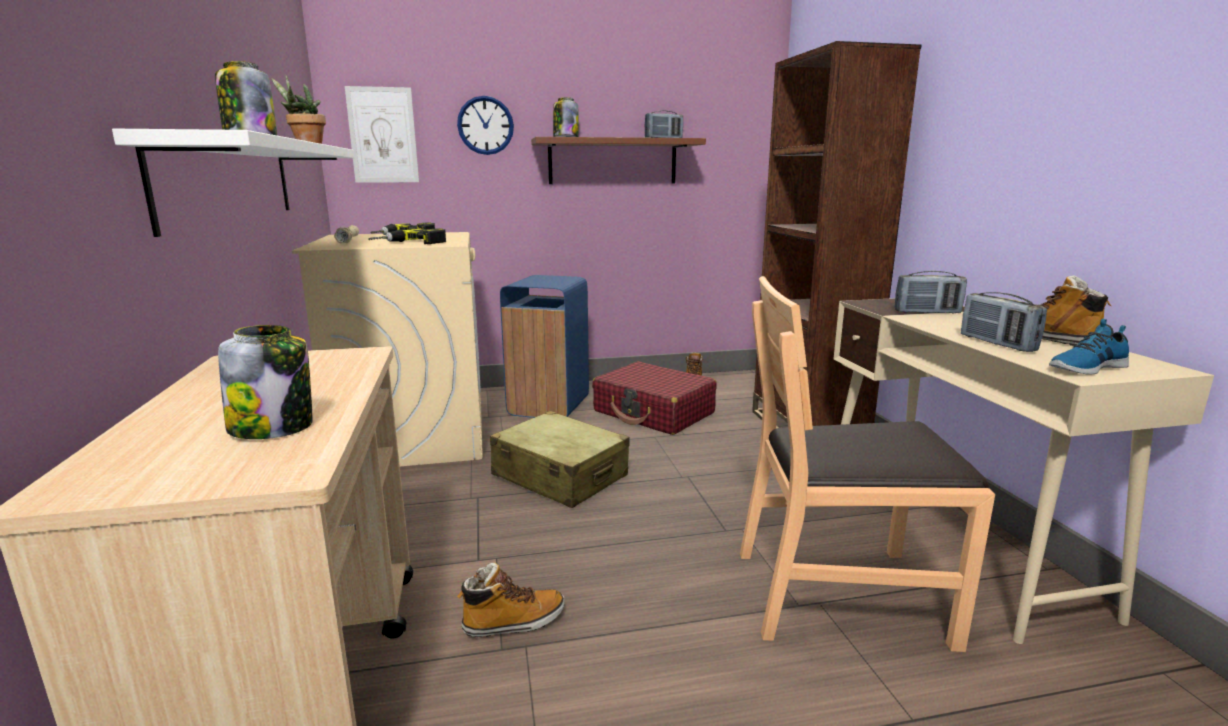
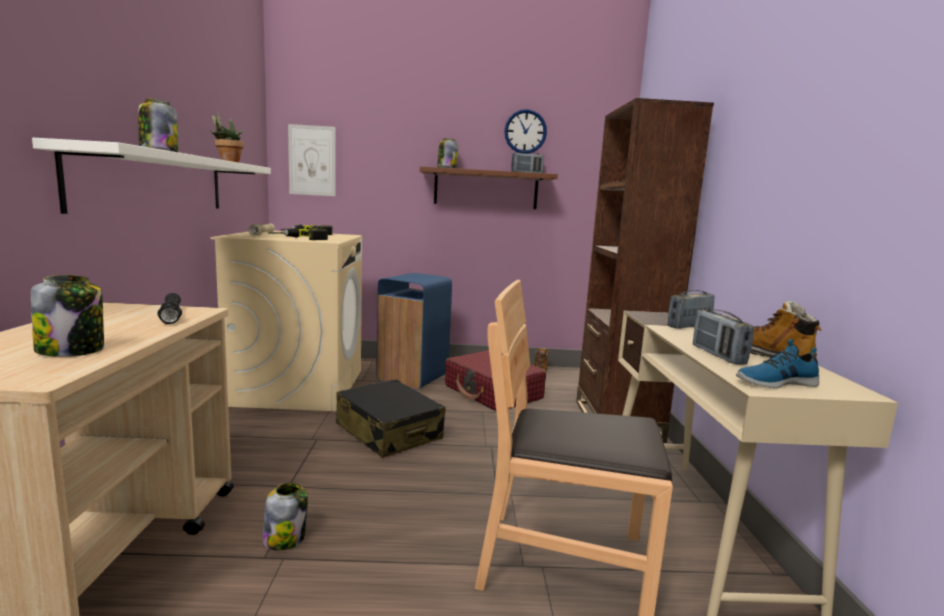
camera: 10 degrees right, 5 degrees down
wall clock [457,96,514,155] -> wall clock moved to [504,109,547,154]
boot [457,563,565,637] -> jar [263,483,308,550]
beige suitcase [490,411,630,508] -> black suitcase [336,379,445,458]
radio [895,271,967,314] -> radio turned 135 degrees clockwise [667,290,715,329]
none -> black flashlight [158,293,182,324]

